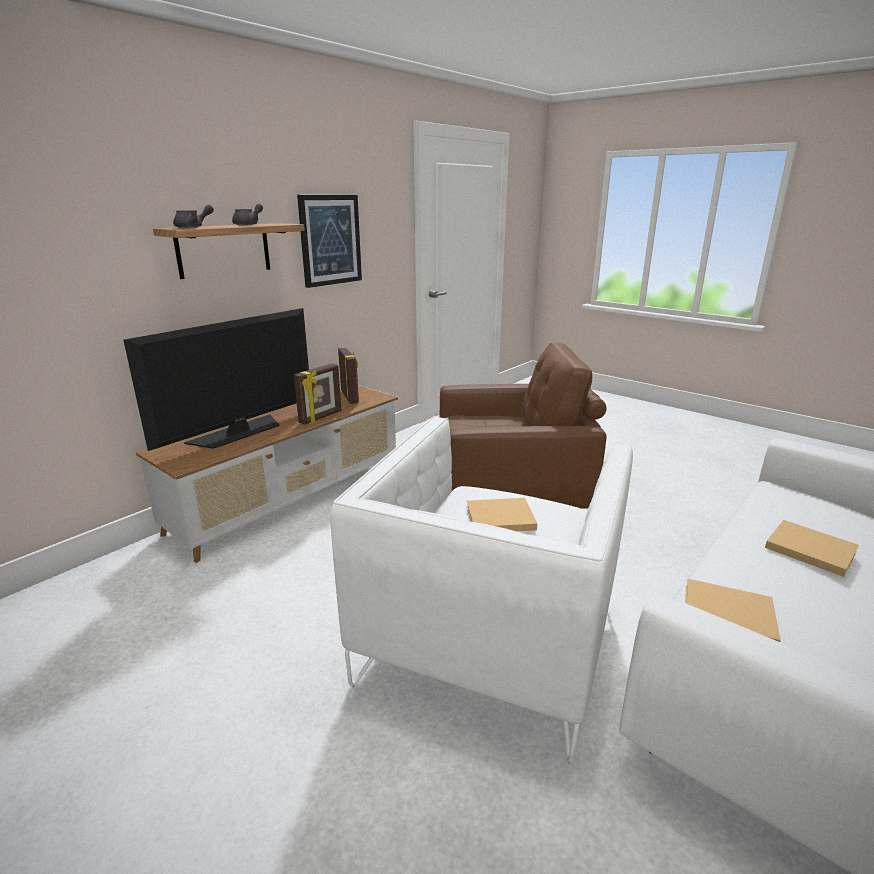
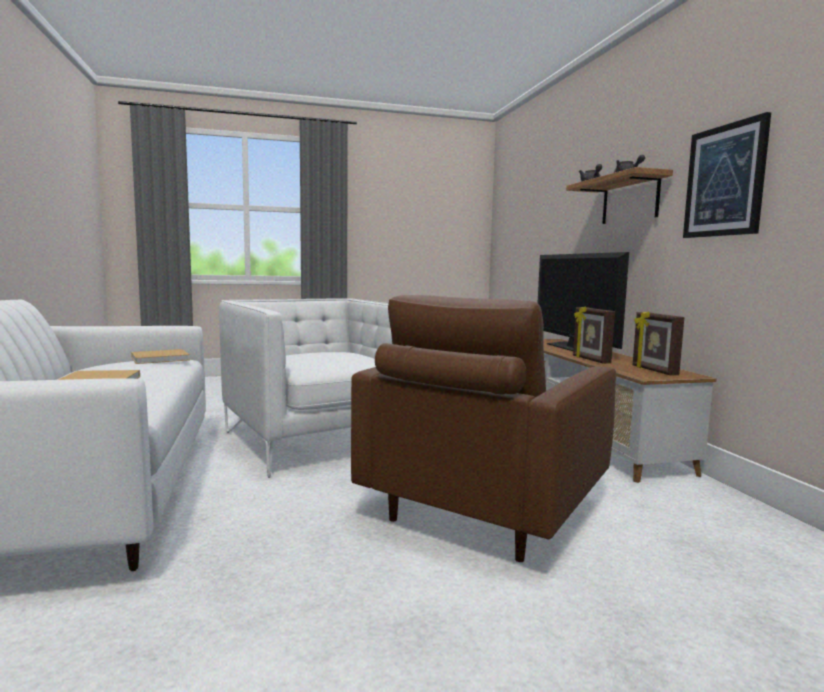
camera: 125 degrees right, 15 degrees down
picture frame [338,348,359,404] -> picture frame turned 60 degrees clockwise [633,311,684,376]
beige book [466,498,537,531] -> none

